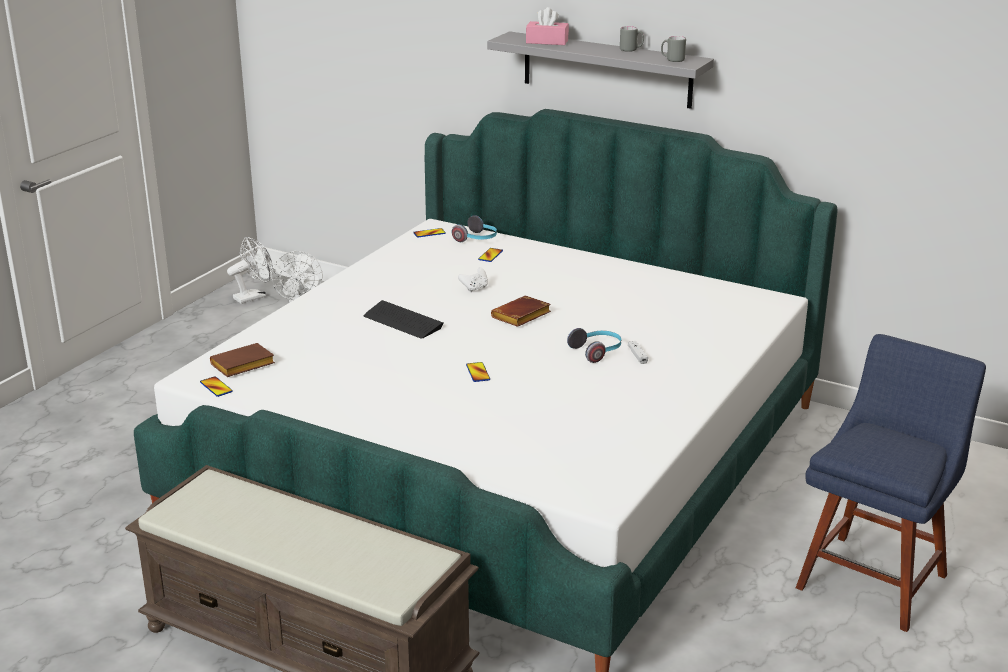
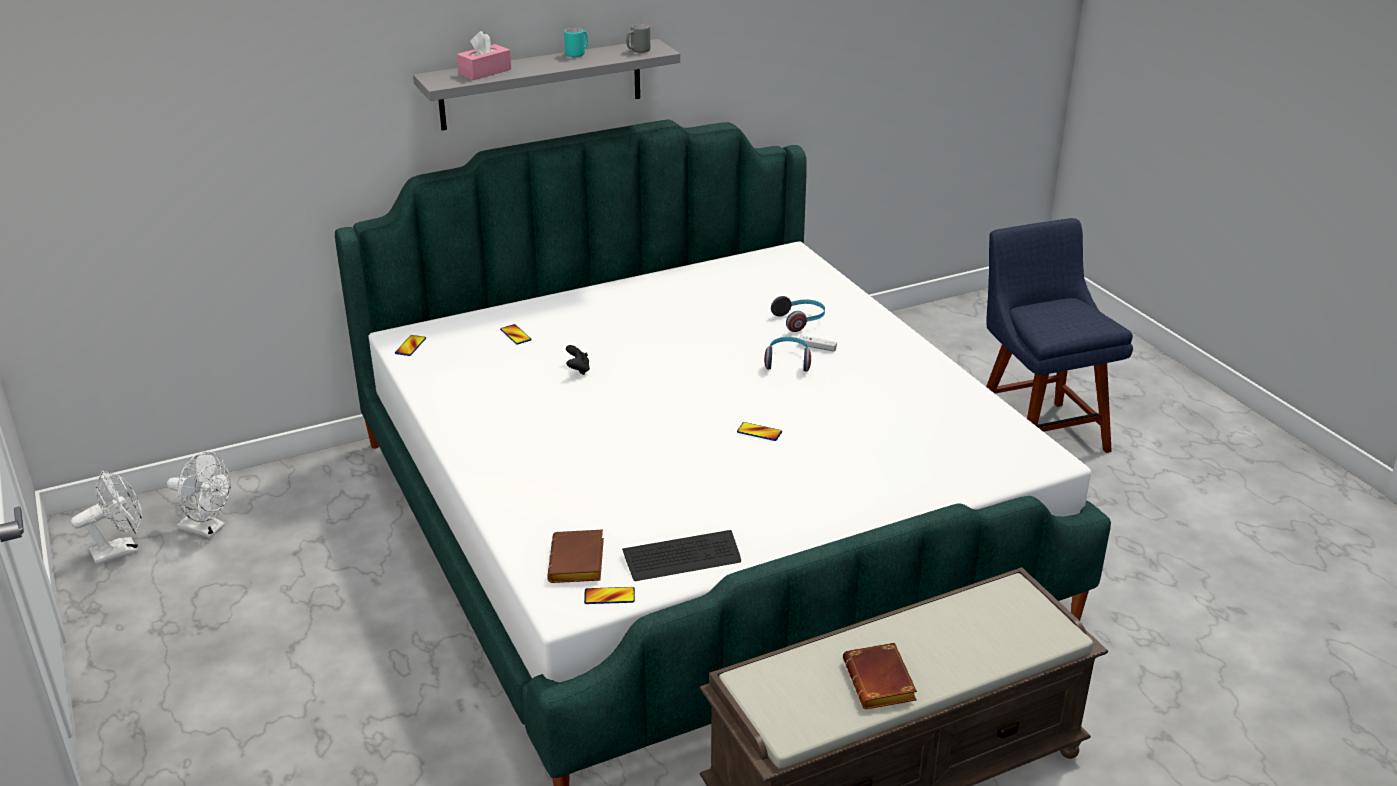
camera: 55 degrees left, 5 degrees up
white fan [227,237,273,304] -> white fan turned 60 degrees clockwise [71,470,142,565]
keyboard [364,300,444,339] -> keyboard moved to [622,530,741,581]
headphones [452,215,497,242] -> headphones moved to [771,296,825,332]
white game controller [458,267,488,292] -> black game controller [566,345,590,375]
brown book [491,296,551,327] -> brown book moved to [843,643,917,709]
grey mug [620,26,644,52] -> turquoise mug [564,28,588,57]

